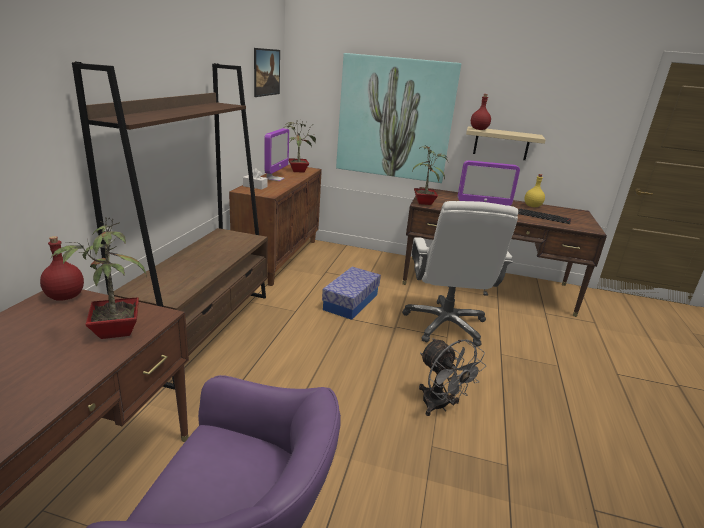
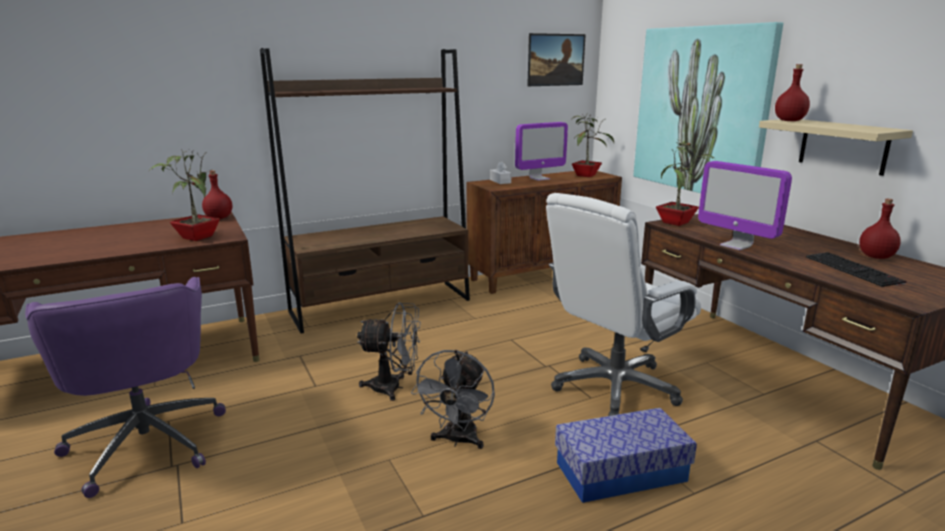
camera: 50 degrees right, 5 degrees down
storage box [322,267,381,320] -> storage box moved to [555,408,697,503]
yellow bottle [524,174,545,207] -> red bottle [859,199,901,259]
none -> grey fan [357,302,421,401]

